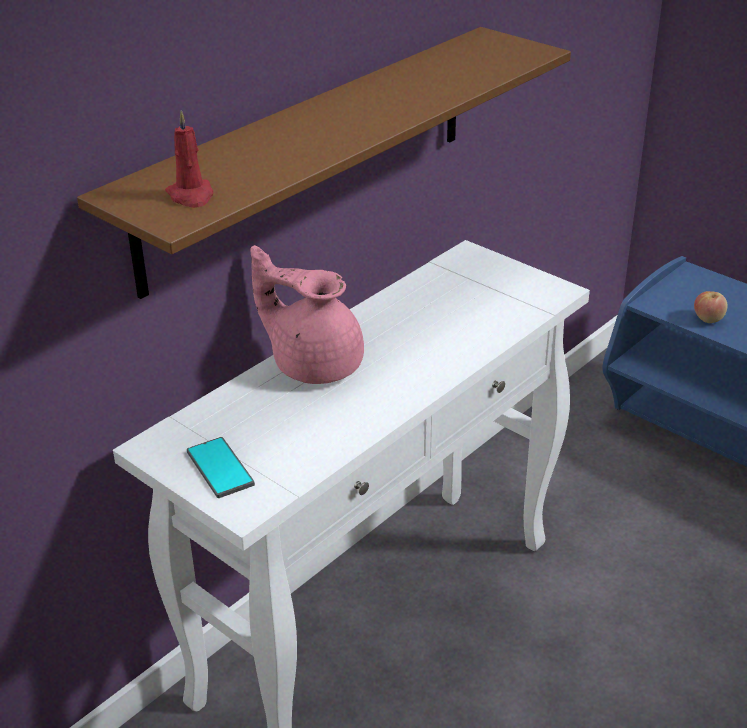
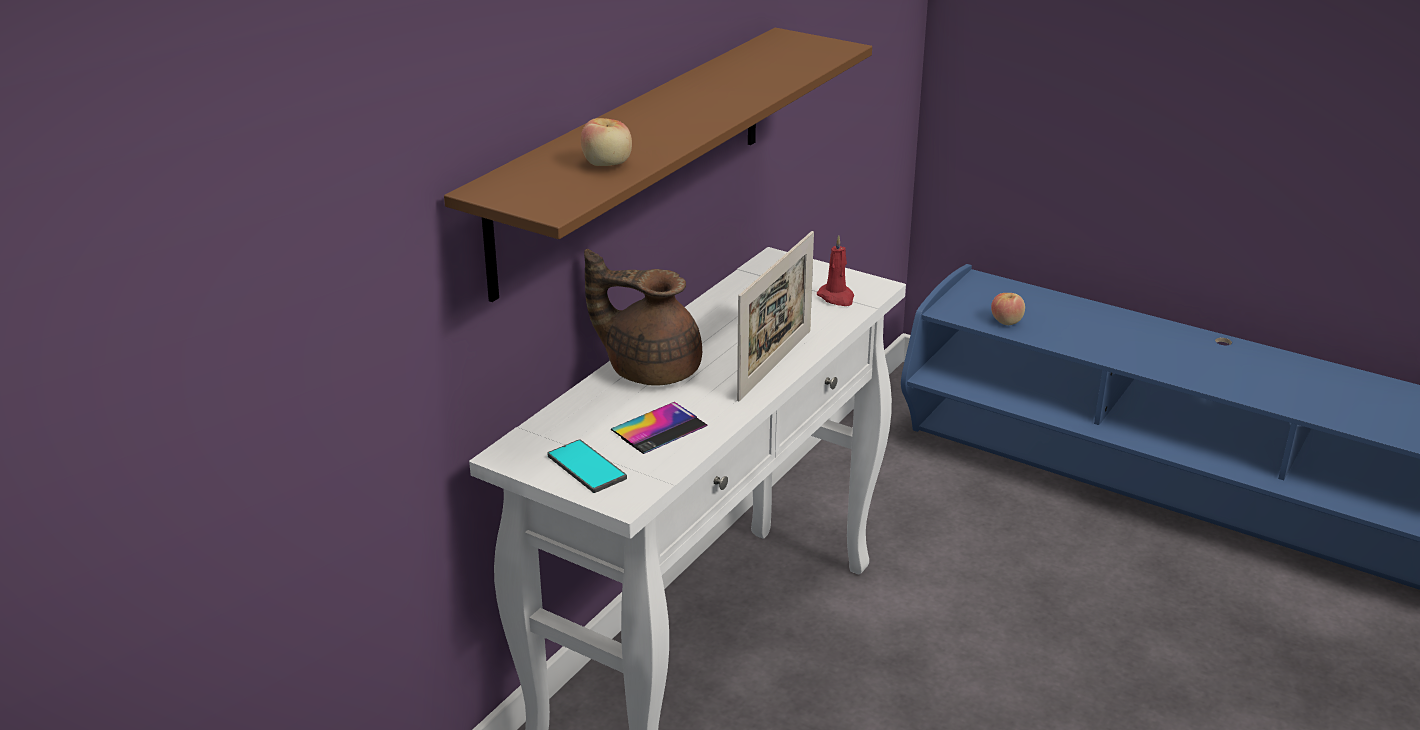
camera: 10 degrees left, 5 degrees down
red candle [165,110,213,208] -> red candle moved to [817,235,854,306]
pink teapot [250,245,364,384] -> brown teapot [584,249,702,386]
none -> apple [581,118,632,166]
none -> phone [611,402,708,454]
none -> picture frame [737,231,814,401]

